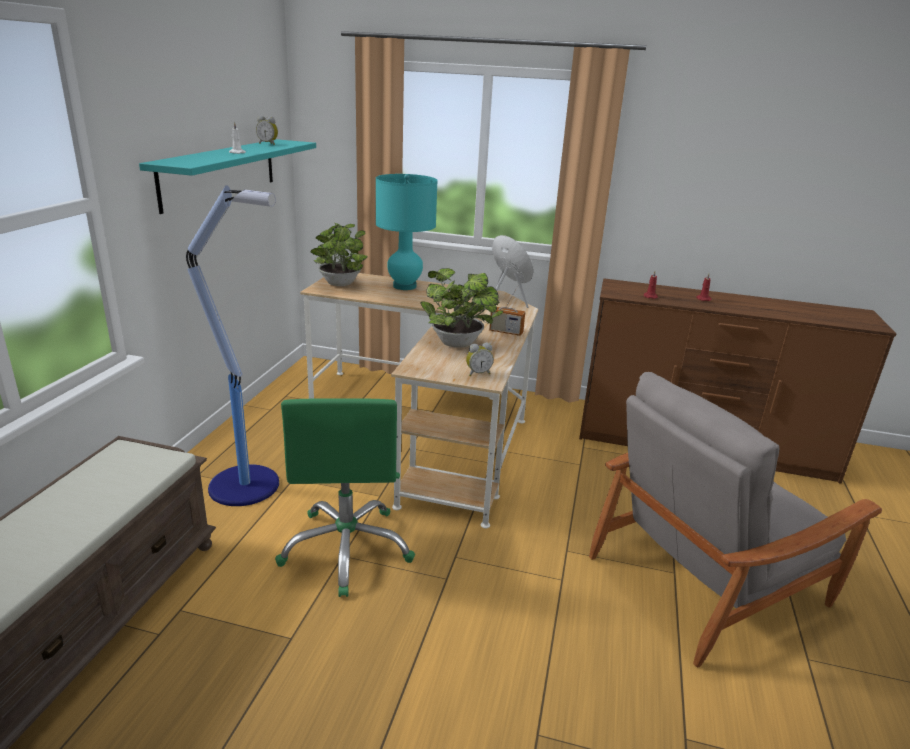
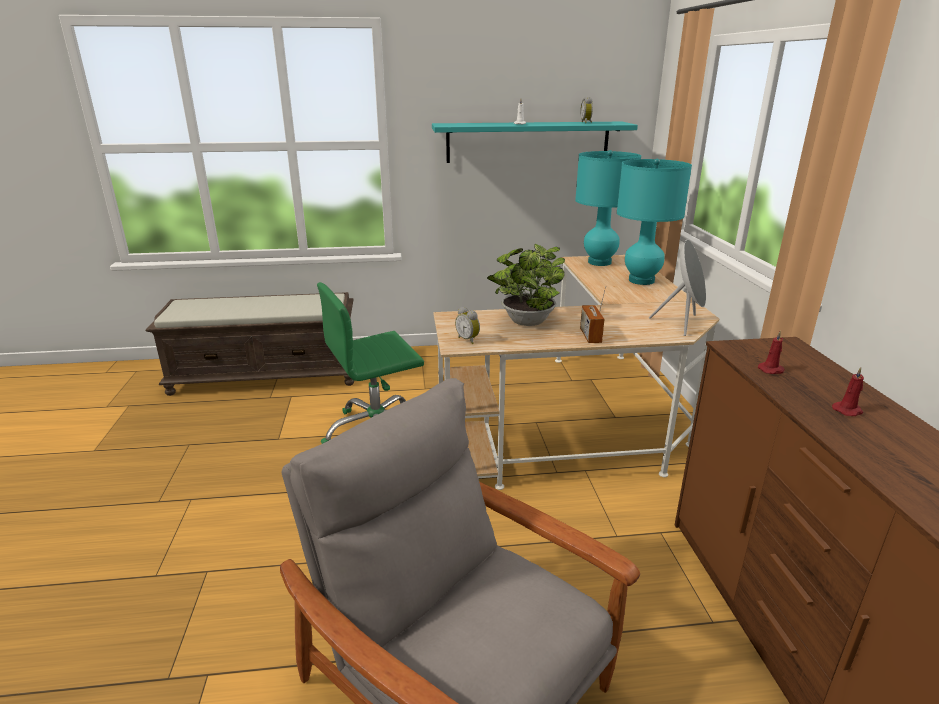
camera: 70 degrees right, 0 degrees up
floor lamp [186,185,279,506] -> none
potted plant [310,223,368,286] -> turquoise table lamp [575,150,641,266]

